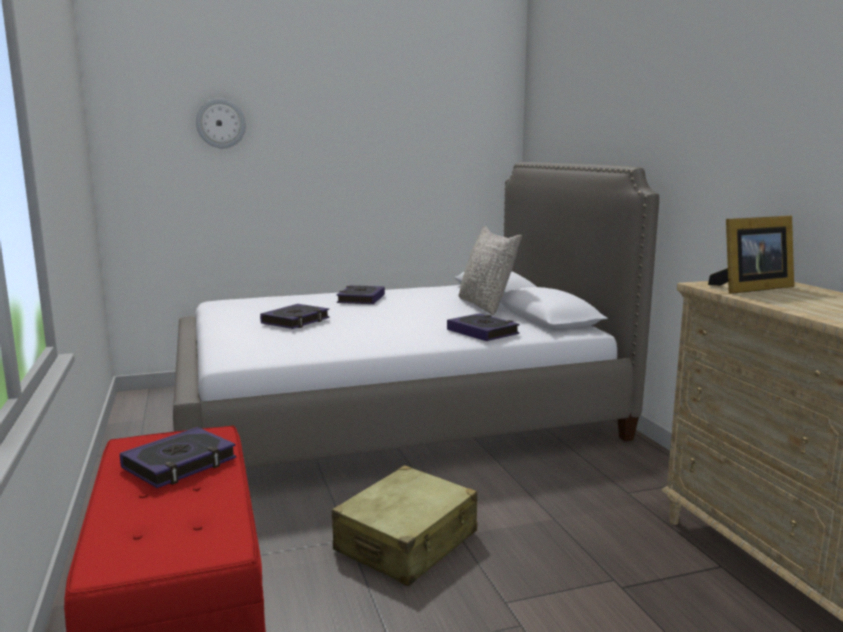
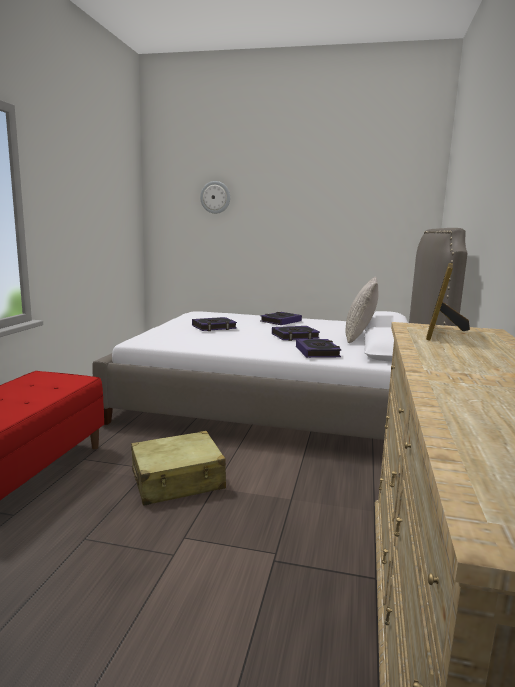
camera: 30 degrees right, 0 degrees up
book [120,427,236,488] -> book moved to [272,326,320,341]
picture frame [708,216,794,294] -> picture frame turned 105 degrees clockwise [426,263,470,341]

